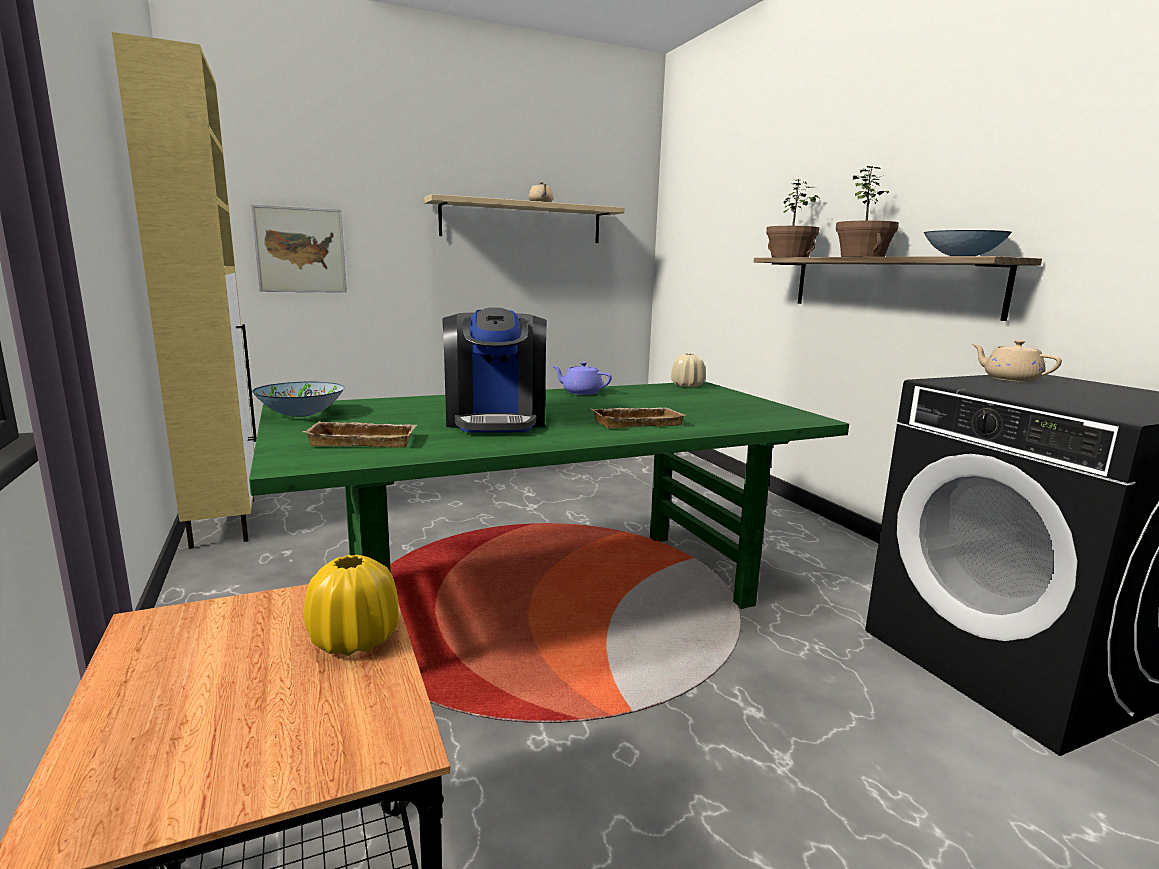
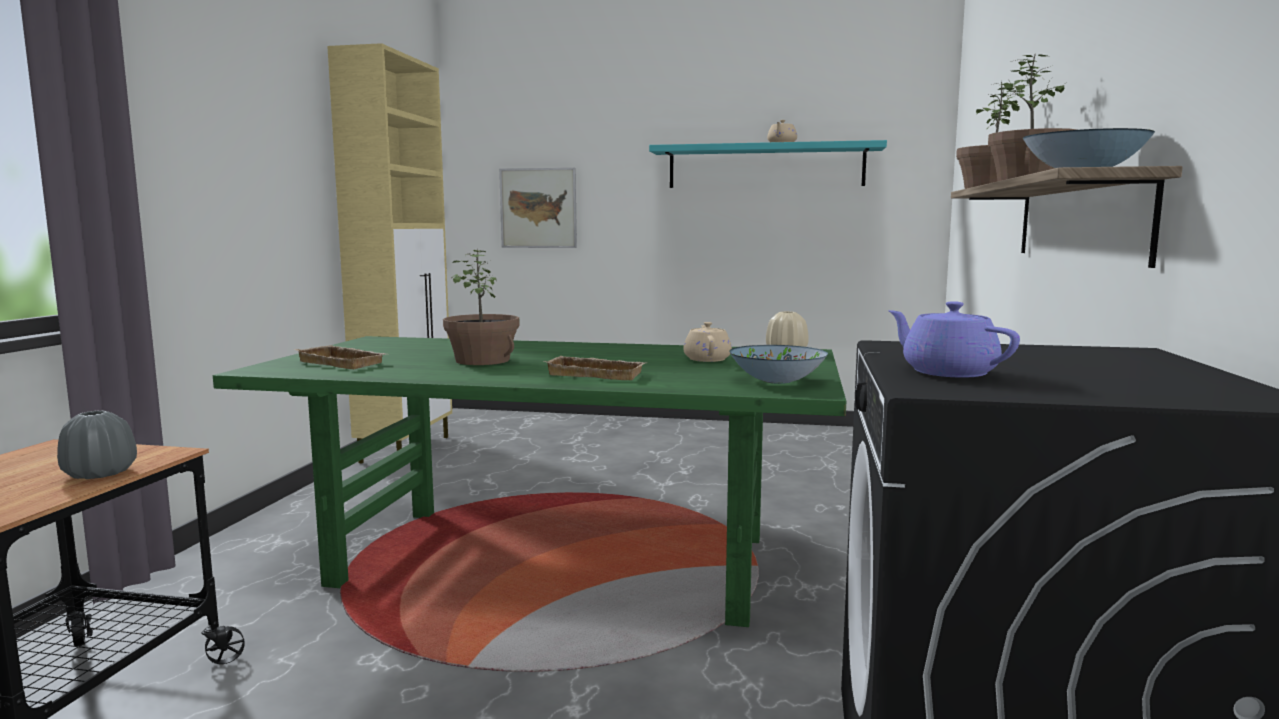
camera: 35 degrees right, 5 degrees down
bowl [252,382,345,417] -> bowl moved to [729,345,828,384]
yellow vase [304,555,399,656] -> grey vase [57,411,137,479]
beige shelf [424,194,625,243] -> turquoise shelf [649,140,887,188]
coffee machine [442,308,547,433] -> potted plant [443,249,520,365]
purple teapot [552,362,612,395] -> purple teapot moved to [888,301,1020,378]
beige teapot [972,340,1062,382] -> beige teapot moved to [683,322,732,362]

